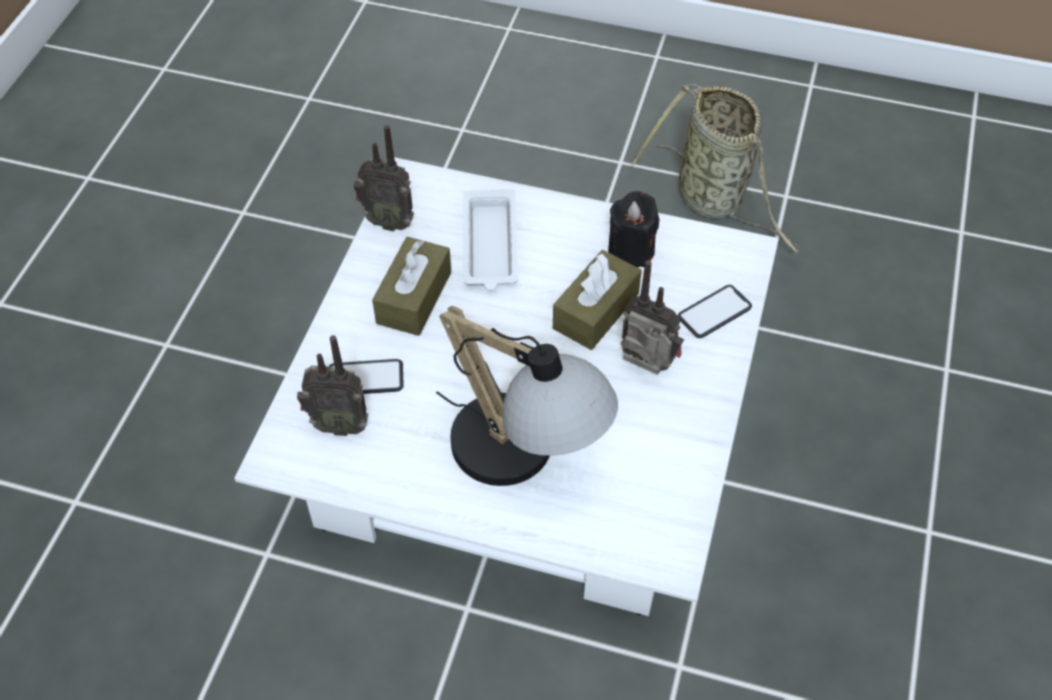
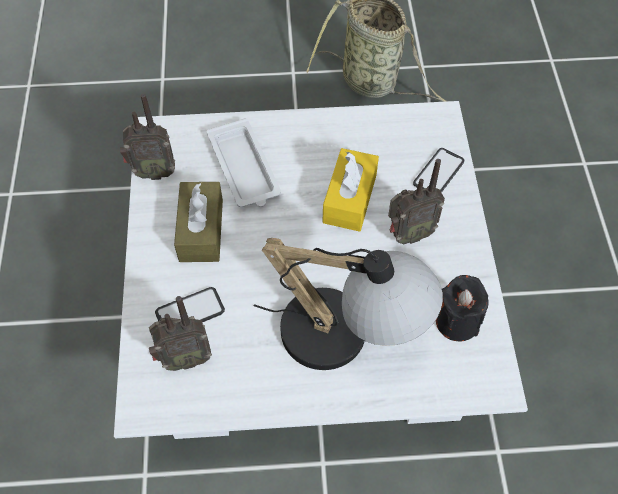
camera: 20 degrees left, 5 degrees up
brown tissue box [553,250,642,350] -> yellow tissue box [323,148,379,232]
black candle [608,191,659,267] -> black candle moved to [436,275,488,341]
radio [620,260,684,375] -> radio turned 150 degrees clockwise [388,159,445,244]

